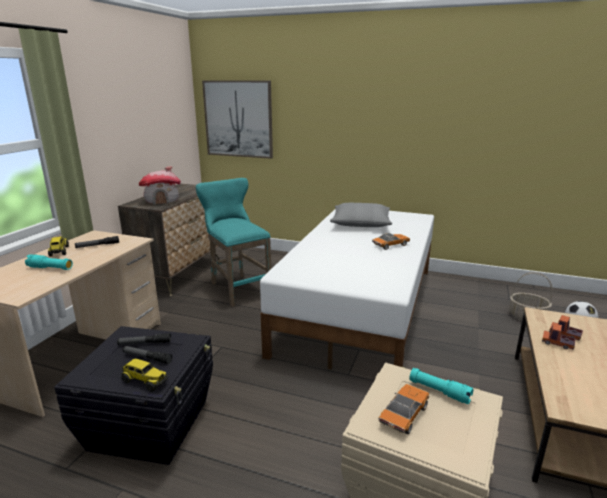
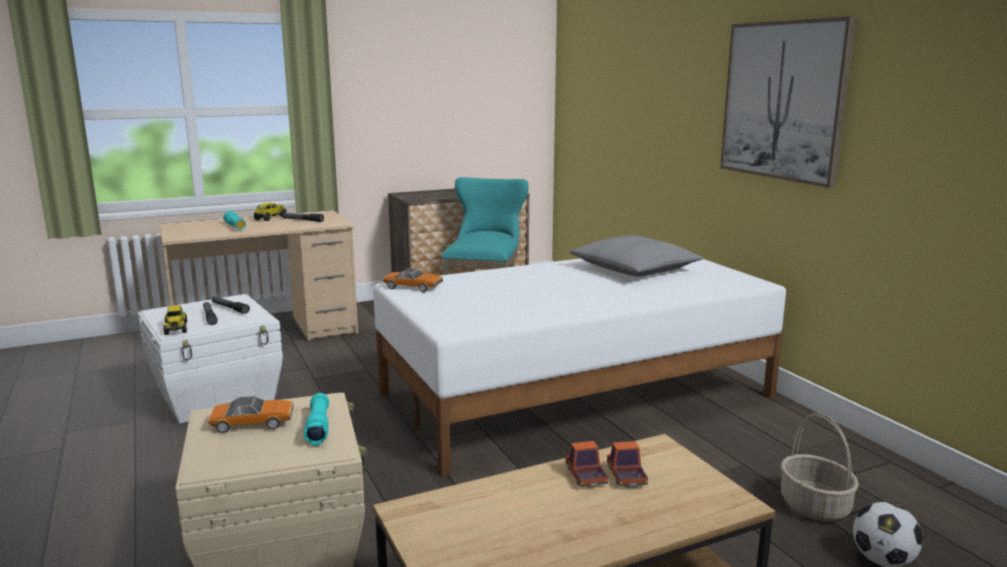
camera: 45 degrees right, 5 degrees down
black storage box [54,326,213,465] -> white storage box [138,294,283,423]
toy house [139,167,181,205] -> none
picture [202,80,273,159] -> picture moved to [720,16,856,188]
toy car [372,233,410,250] -> toy car moved to [383,268,443,292]

